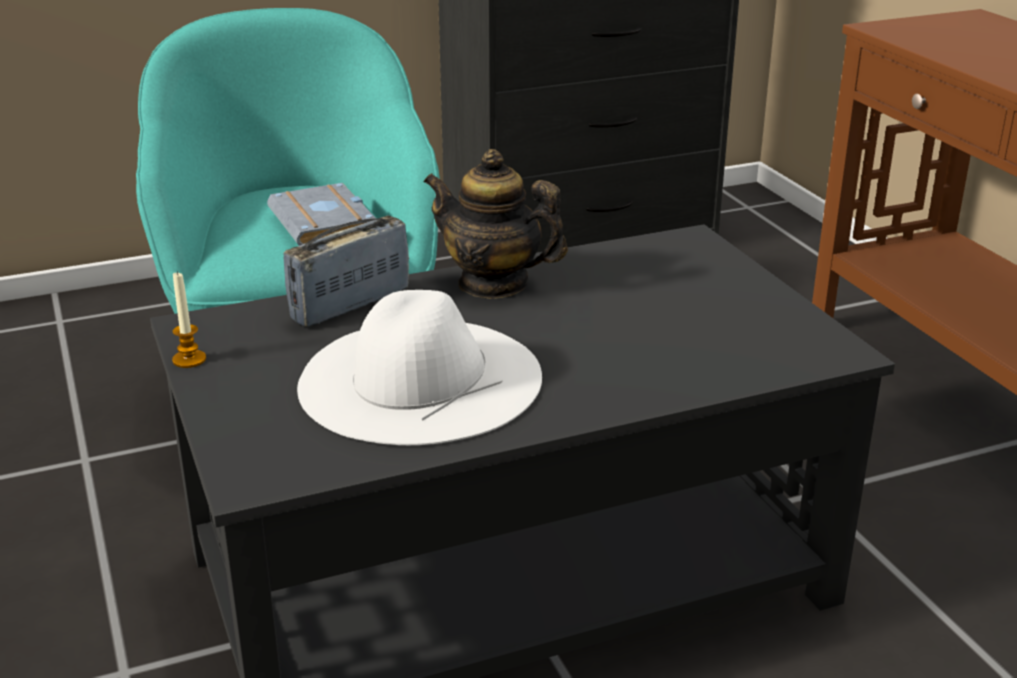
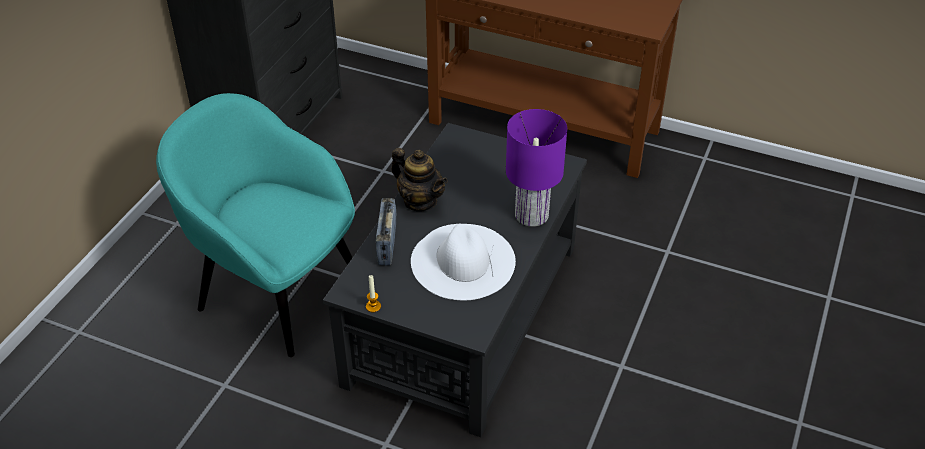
camera: 45 degrees left, 15 degrees up
grey book [267,183,375,246] -> none
teapot [424,149,568,299] -> teapot turned 120 degrees counterclockwise [392,148,448,211]
none -> purple table lamp [506,109,567,227]

